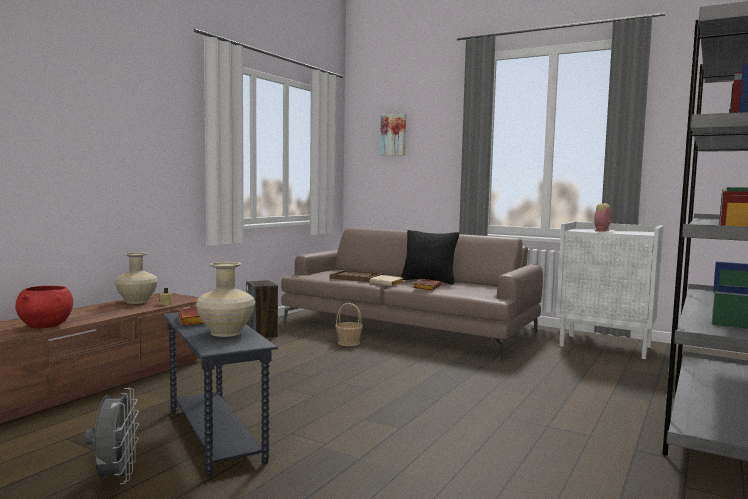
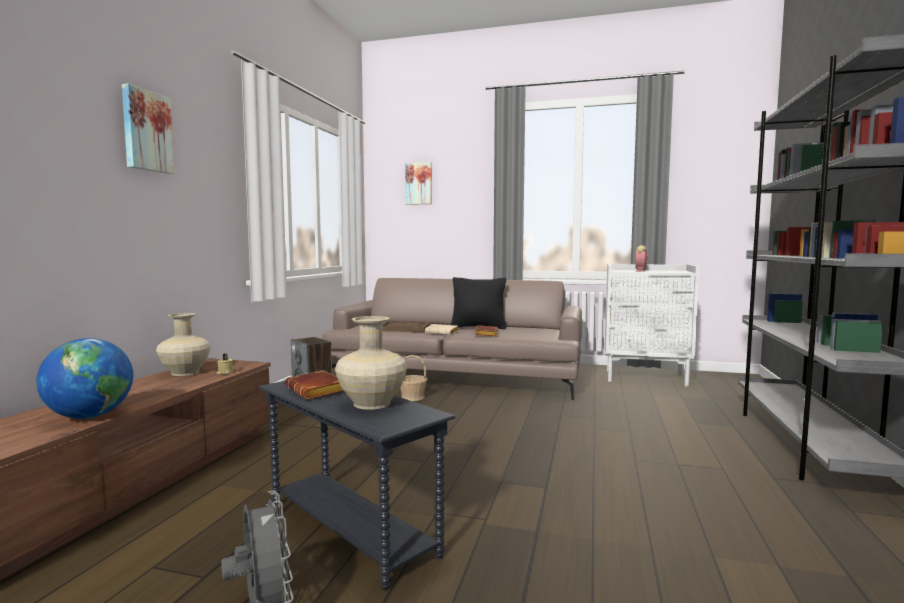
camera: 15 degrees left, 0 degrees up
red bowl [15,286,73,328] -> globe [36,338,133,419]
none -> picture [122,84,175,174]

